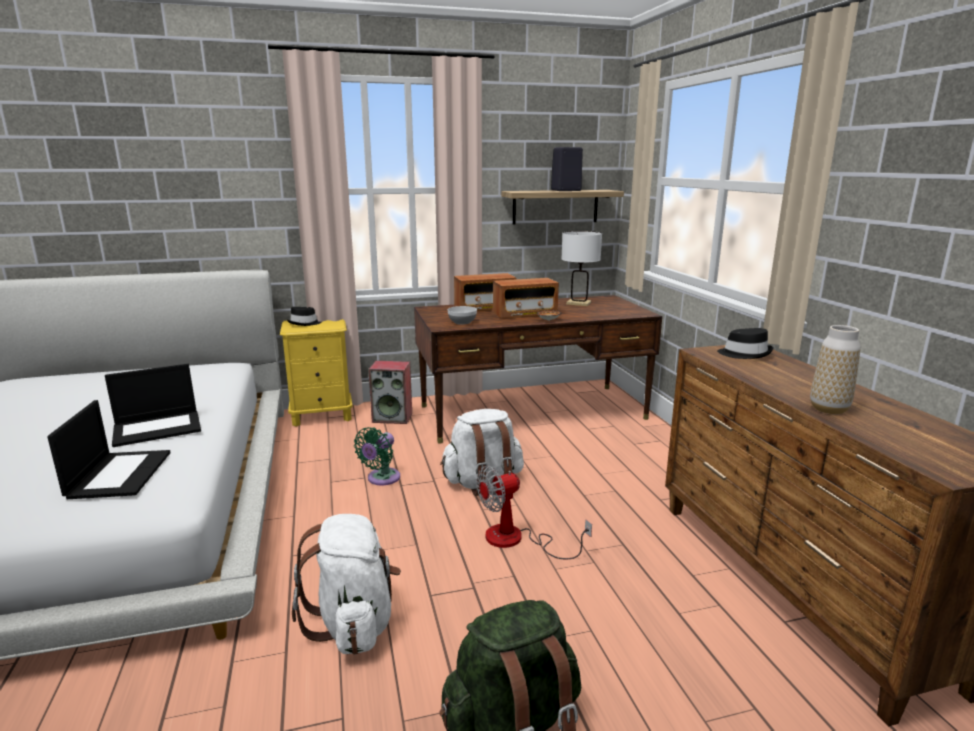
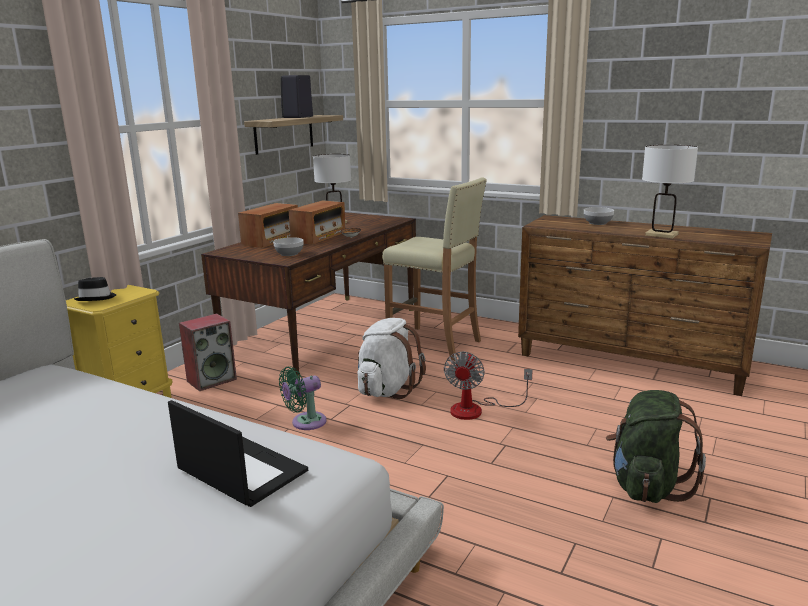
camera: 45 degrees left, 0 degrees up
laptop [105,364,201,447] -> none
white backpack [292,514,401,655] -> none
green fan [354,427,400,485] -> green fan turned 75 degrees clockwise [279,366,326,430]
black hat [717,328,774,359] -> none
vase [810,325,860,414] -> white table lamp [642,145,698,238]
none -> beige stool [382,178,487,361]
none -> bowl [584,207,614,225]

